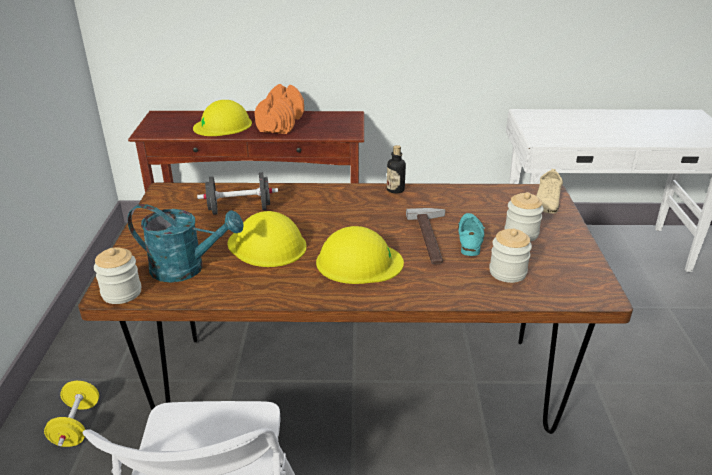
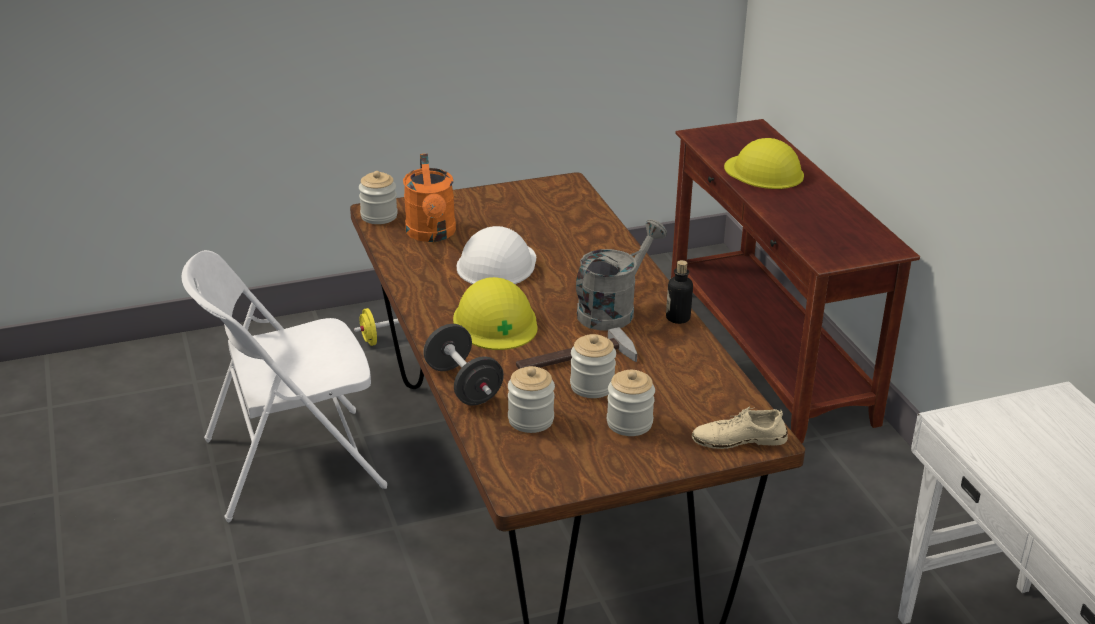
camera: 70 degrees right, 0 degrees up
turquoise watering can [127,204,243,283] -> orange watering can [403,154,456,242]
black dumbbell [197,173,278,215] -> black dumbbell moved to [423,324,504,405]
yellow hard hat [227,211,307,267] -> white hard hat [457,226,536,284]
orange dumbbell [255,84,304,134] -> none
turquoise shoe [458,213,484,256] -> jar [570,334,616,398]
none -> grey watering can [576,219,667,331]

